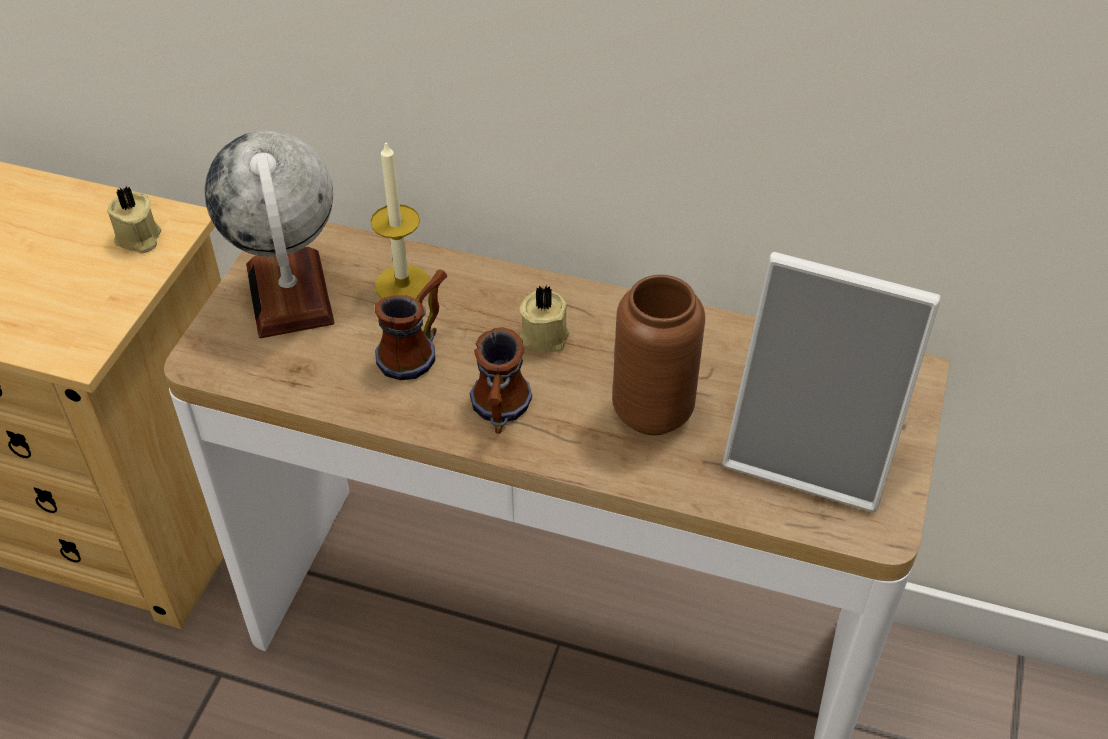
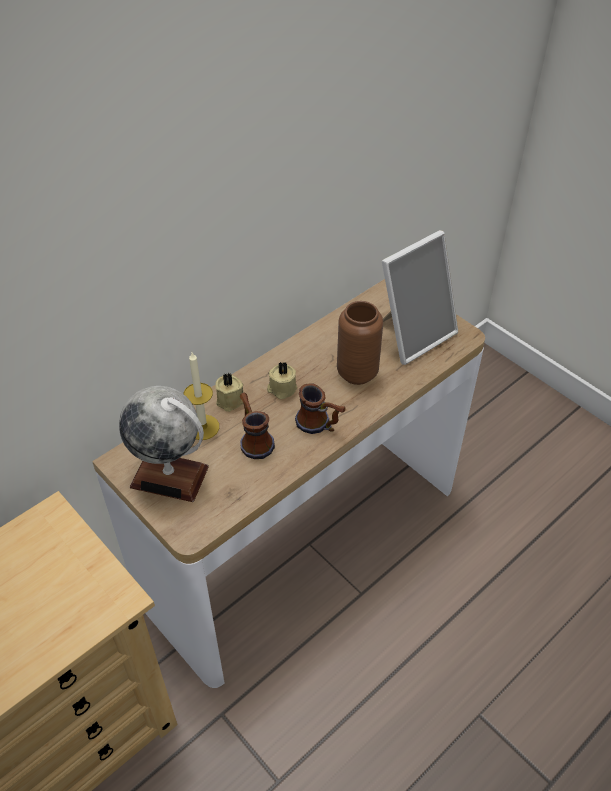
camera: 60 degrees left, 0 degrees up
beige candle [107,186,161,254] -> beige candle moved to [215,372,244,412]

